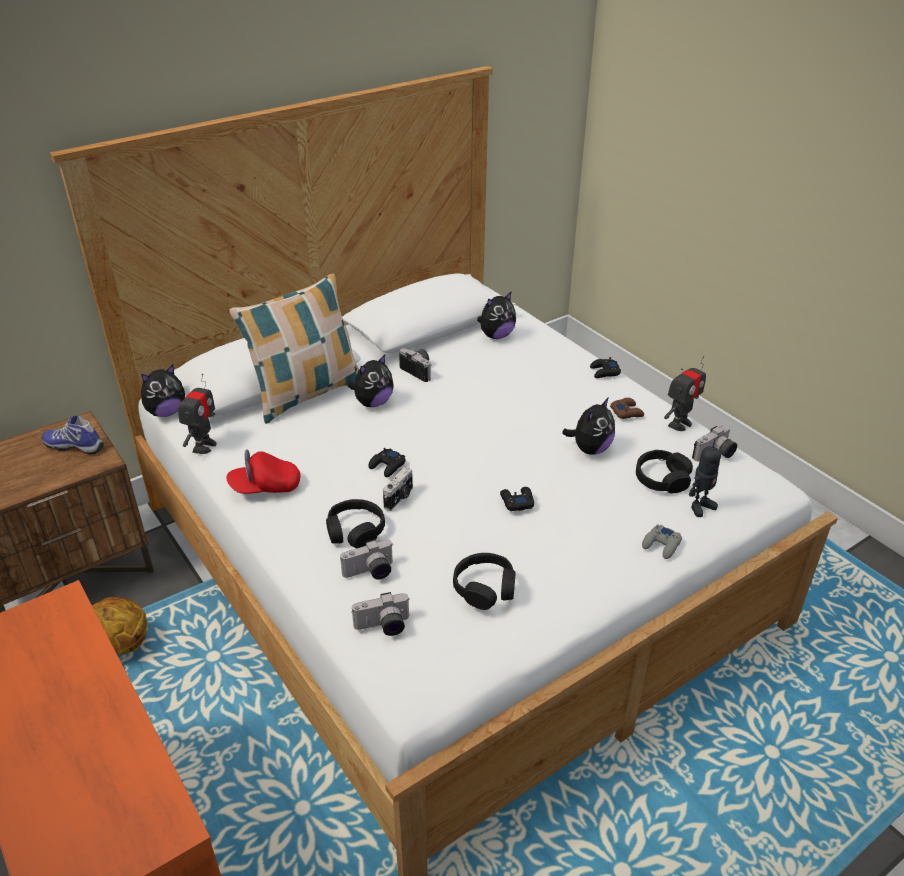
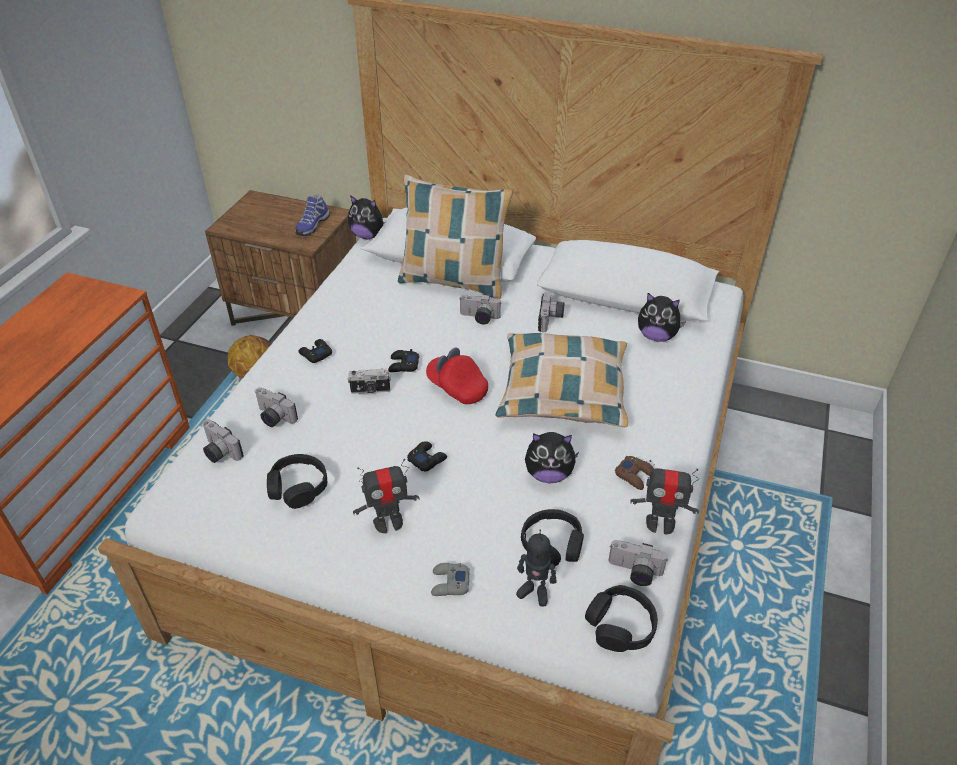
camera: 55 degrees right, 5 degrees up
shoe [41,415,104,454] -> shoe turned 135 degrees counterclockwise [295,194,330,236]
toy robot [178,374,216,454] -> toy robot moved to [353,459,420,533]
red cap [226,450,300,494] -> red cap moved to [426,348,488,404]
black headphones [326,499,385,548] -> black headphones moved to [585,585,658,652]
plush toy [348,354,394,407] -> camera [459,294,501,325]
black game controller [590,357,621,378] -> black game controller moved to [298,339,332,363]
none -> pillow [496,333,628,427]

